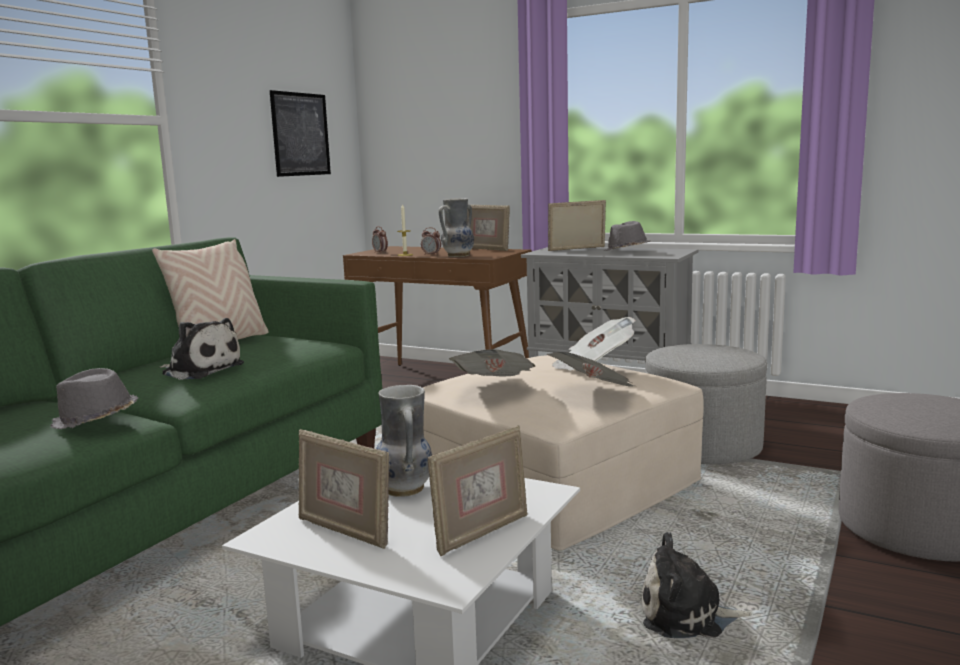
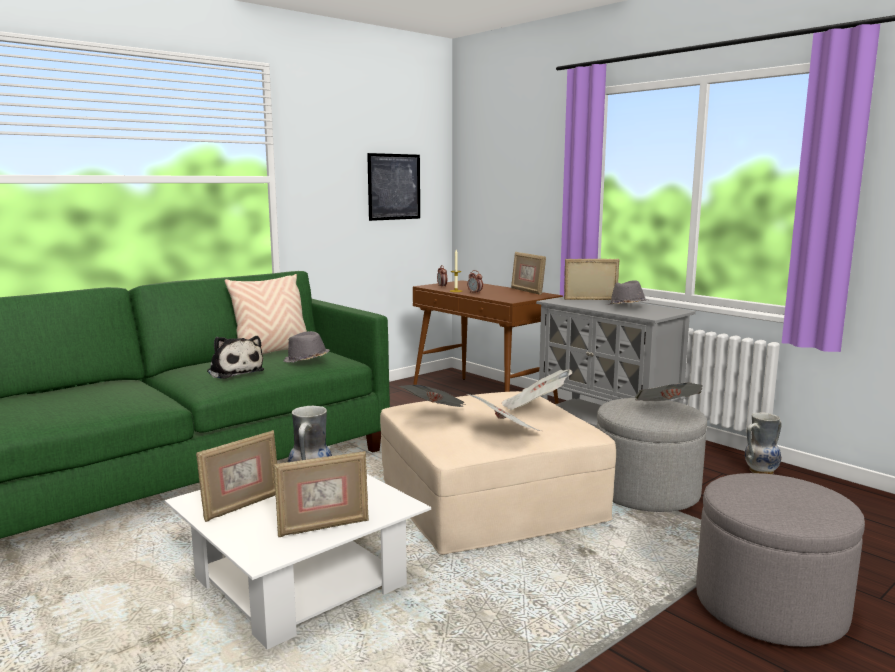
camera: 20 degrees right, 0 degrees up
grey hat [51,368,138,429] -> grey hat moved to [284,331,330,363]
picture frame [299,429,389,549] -> picture frame turned 105 degrees counterclockwise [196,430,277,522]
vase [439,198,474,257] -> vase moved to [745,412,782,474]
plush toy [642,532,752,638] -> none
none -> newspaper [635,383,703,401]

